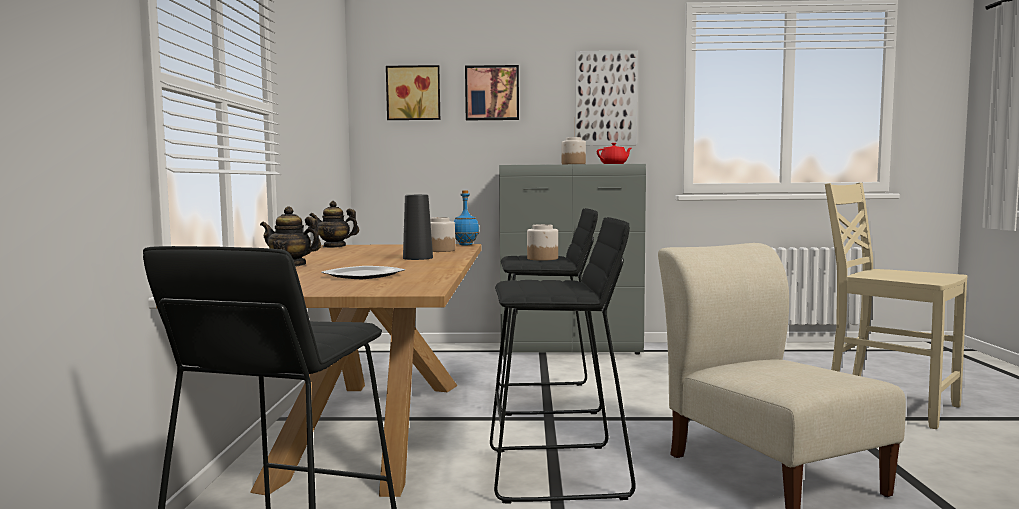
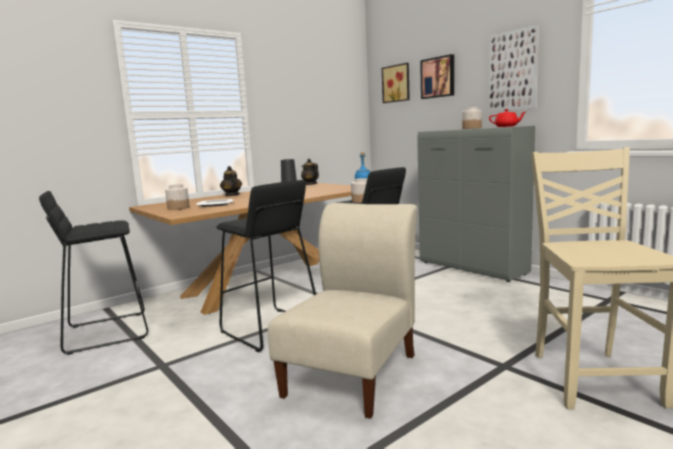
camera: 50 degrees right, 5 degrees up
jar [430,217,455,252] -> jar moved to [165,184,190,210]

